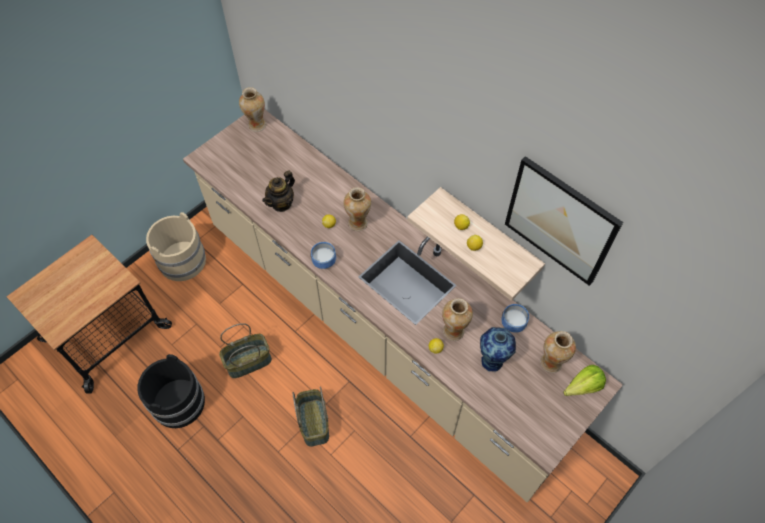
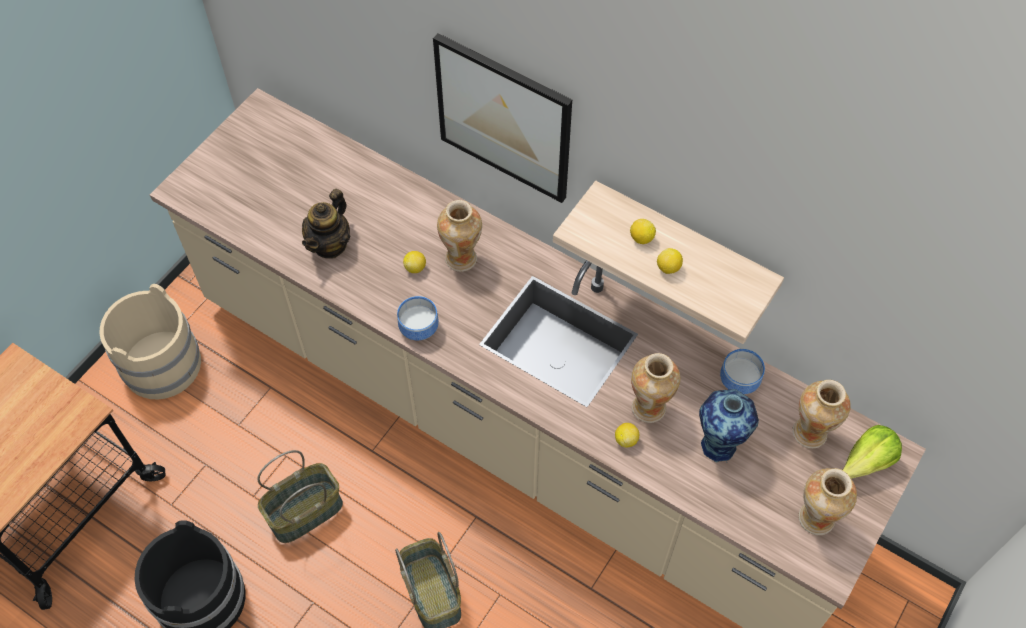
camera: 10 degrees left, 0 degrees up
vase [239,87,266,132] -> vase moved to [798,468,857,535]
picture [505,156,623,286] -> picture moved to [433,33,572,203]

